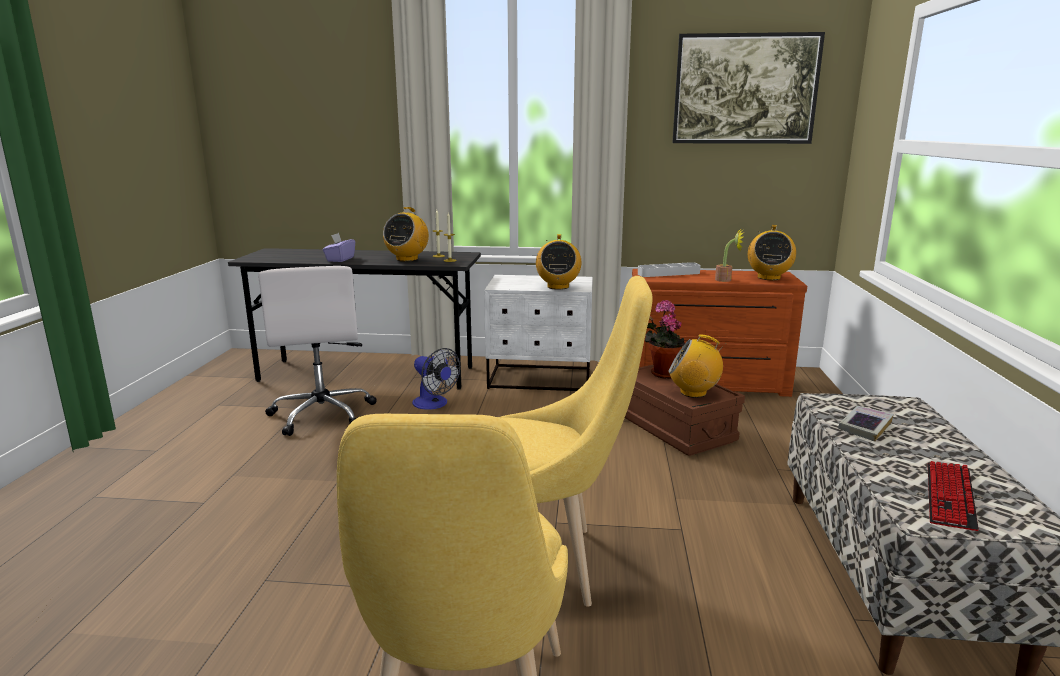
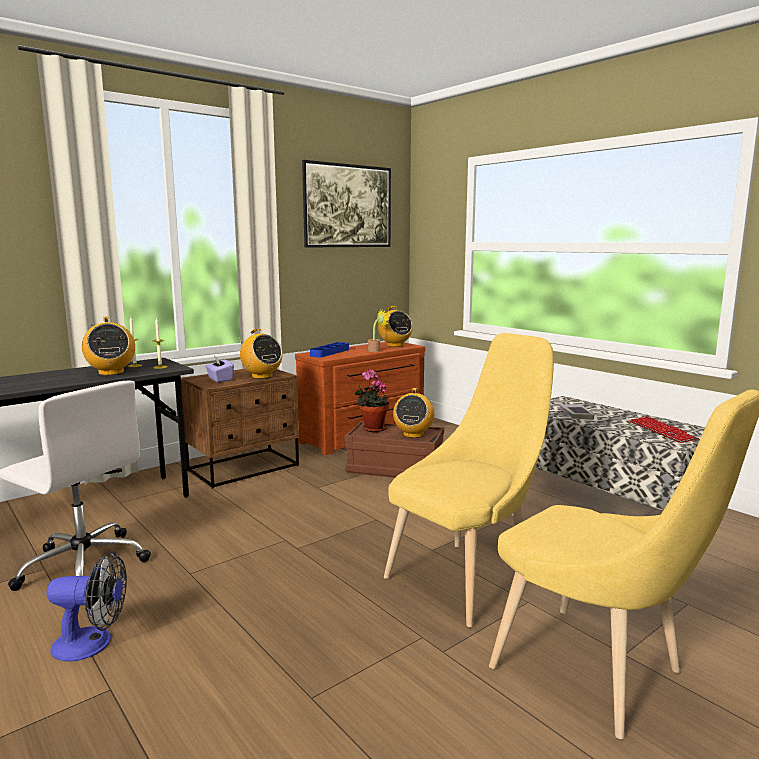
camera: 45 degrees left, 5 degrees down
purple tissue box [322,233,355,262] -> purple tissue box moved to [205,356,234,382]
fan [412,348,460,410] -> fan moved to [46,552,127,662]
white nightstand [484,275,593,391] -> brown nightstand [181,369,299,489]
grey tray [638,262,701,277] -> blue tray [310,342,349,357]
radio [669,334,726,398] -> radio turned 45 degrees counterclockwise [393,388,434,438]

